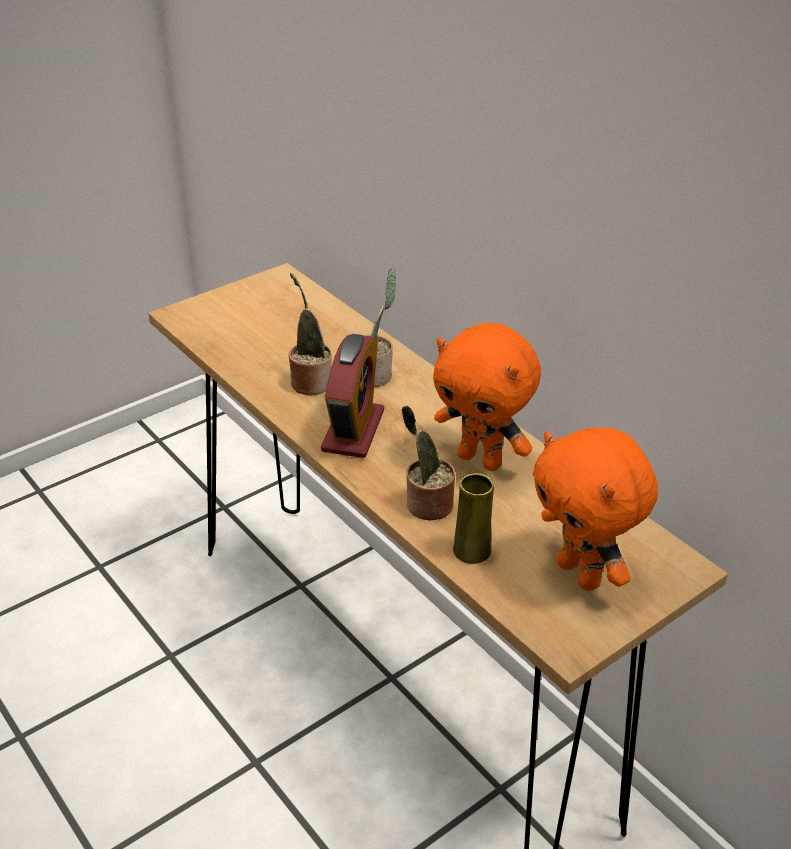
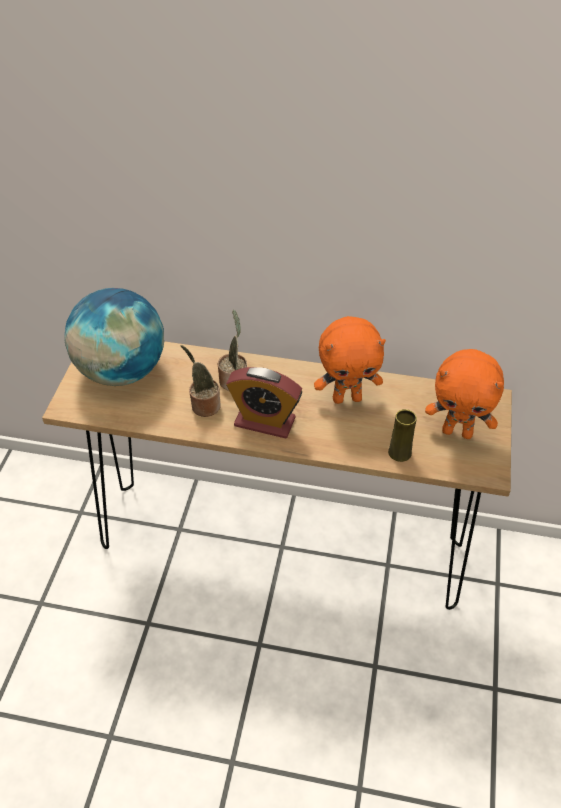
camera: 40 degrees left, 10 degrees up
alarm clock [321,334,384,458] -> alarm clock turned 135 degrees clockwise [226,367,302,438]
potted plant [402,405,455,520] -> none
none -> globe [65,288,164,386]

